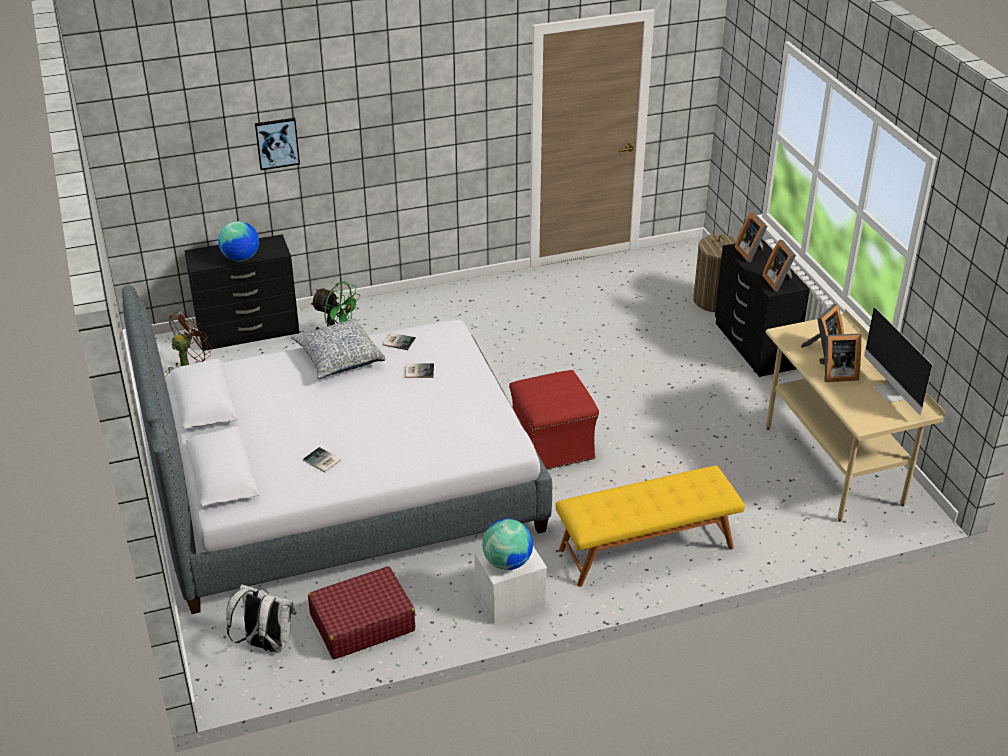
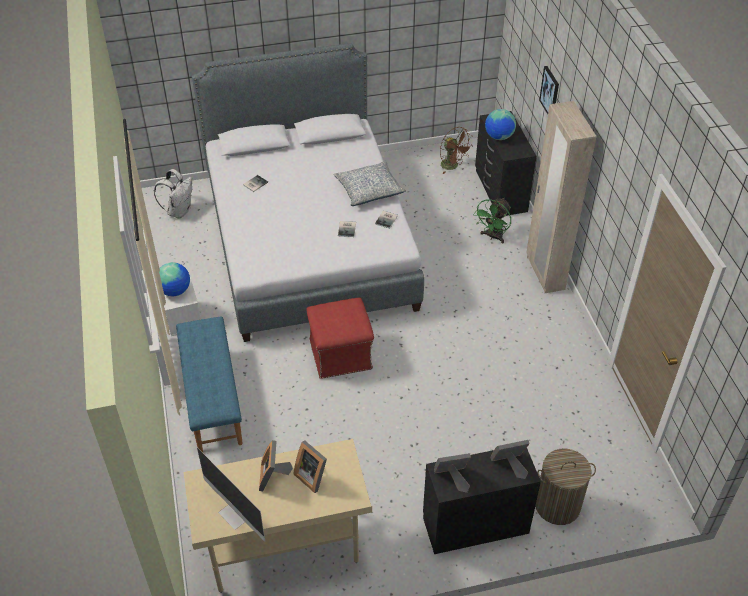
camera: 95 degrees right, 10 degrees up
red suitcase [308,566,415,659] -> none
yellow bench [555,466,745,587] -> blue bench [176,316,243,452]
monitor [864,307,932,415] -> monitor turned 120 degrees counterclockwise [197,447,265,542]
none -> beige wardrobe [526,101,597,293]

